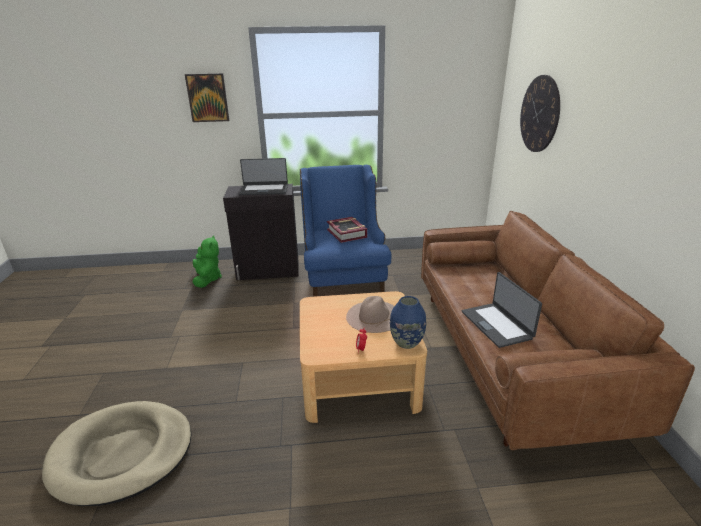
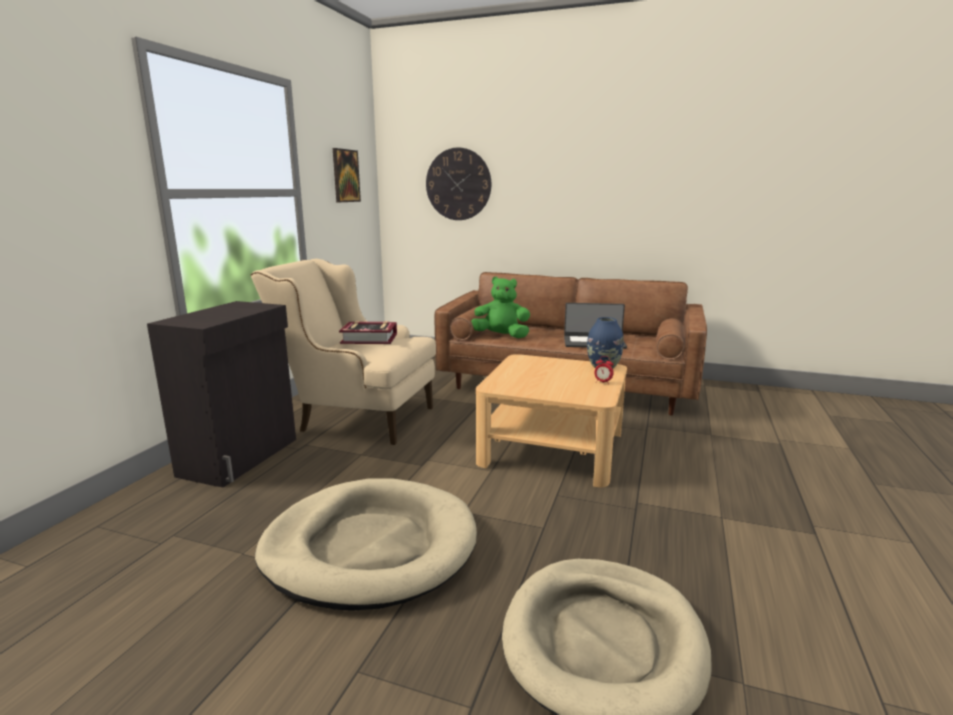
camera: 65 degrees left, 10 degrees down
picture [185,73,229,122] -> picture moved to [333,148,361,202]
green plush toy [193,236,222,288] -> green plush toy moved to [471,276,530,338]
laptop [239,158,288,195] -> none
blue armchair [300,165,391,297] -> beige armchair [251,259,436,445]
beige hat [346,296,394,333] -> none
none -> beige dog bed [255,479,477,611]

